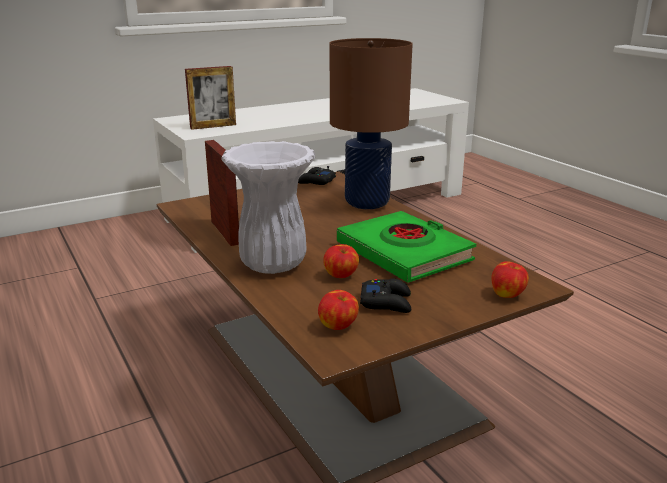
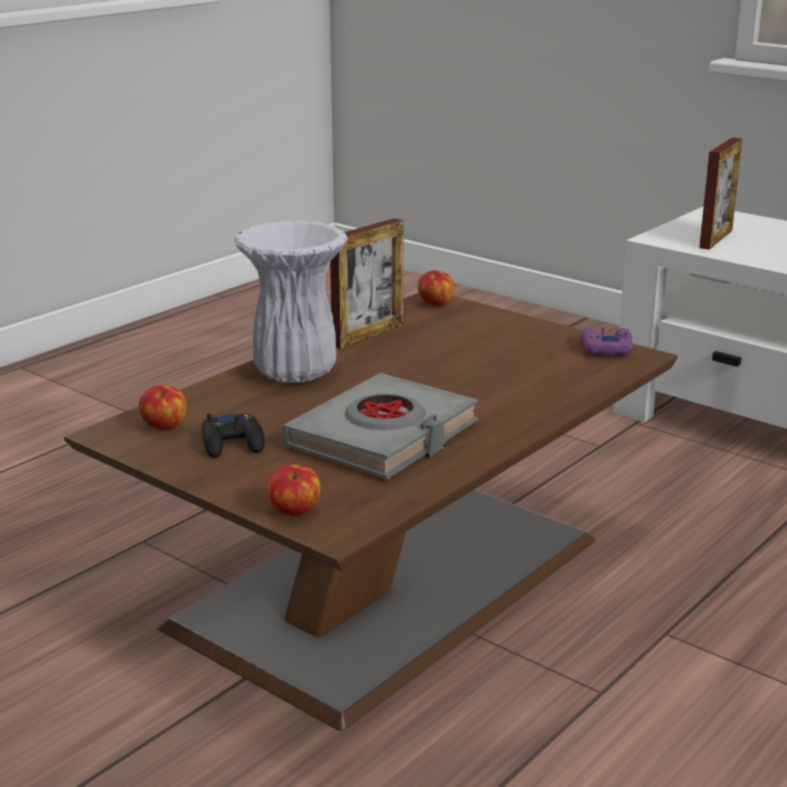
camera: 70 degrees right, 0 degrees up
picture frame [185,66,236,130] -> picture frame turned 105 degrees counterclockwise [699,137,743,250]
black game controller [298,166,336,185] -> purple game controller [580,327,633,355]
apple [323,244,359,278] -> apple moved to [418,270,455,306]
brown table lamp [330,38,413,209] -> none
green book [337,211,476,283] -> grey book [282,373,478,479]

